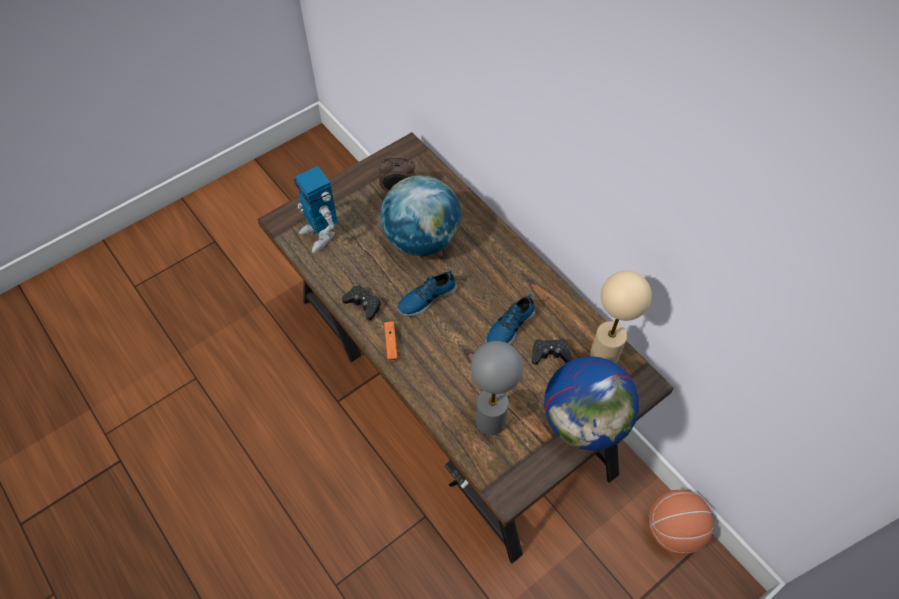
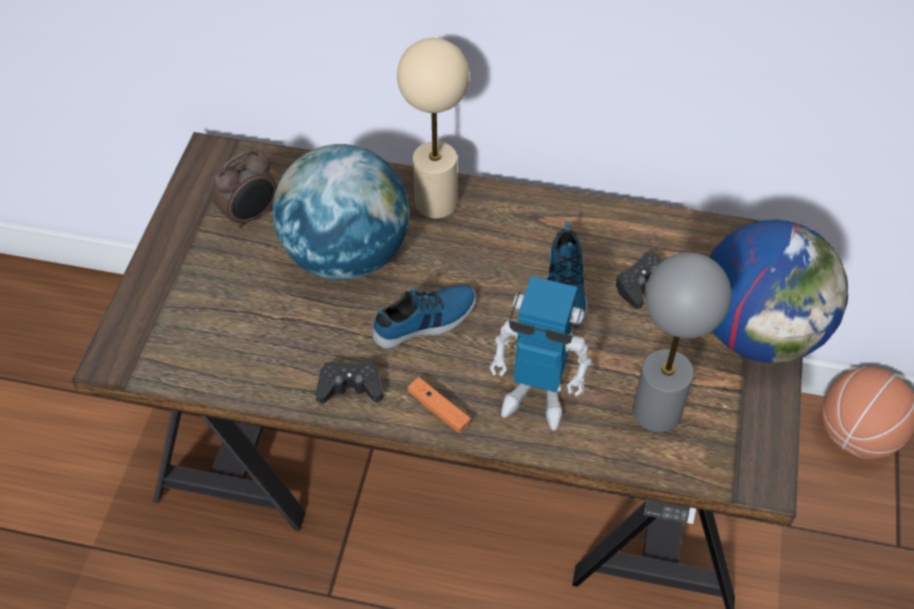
camera: 40 degrees left, 5 degrees down
toy robot [294,166,338,253] -> toy robot moved to [489,276,592,430]
shoe [397,270,457,316] -> shoe turned 135 degrees counterclockwise [372,285,476,349]
beige table lamp [590,271,652,364] -> beige table lamp moved to [397,38,469,219]

